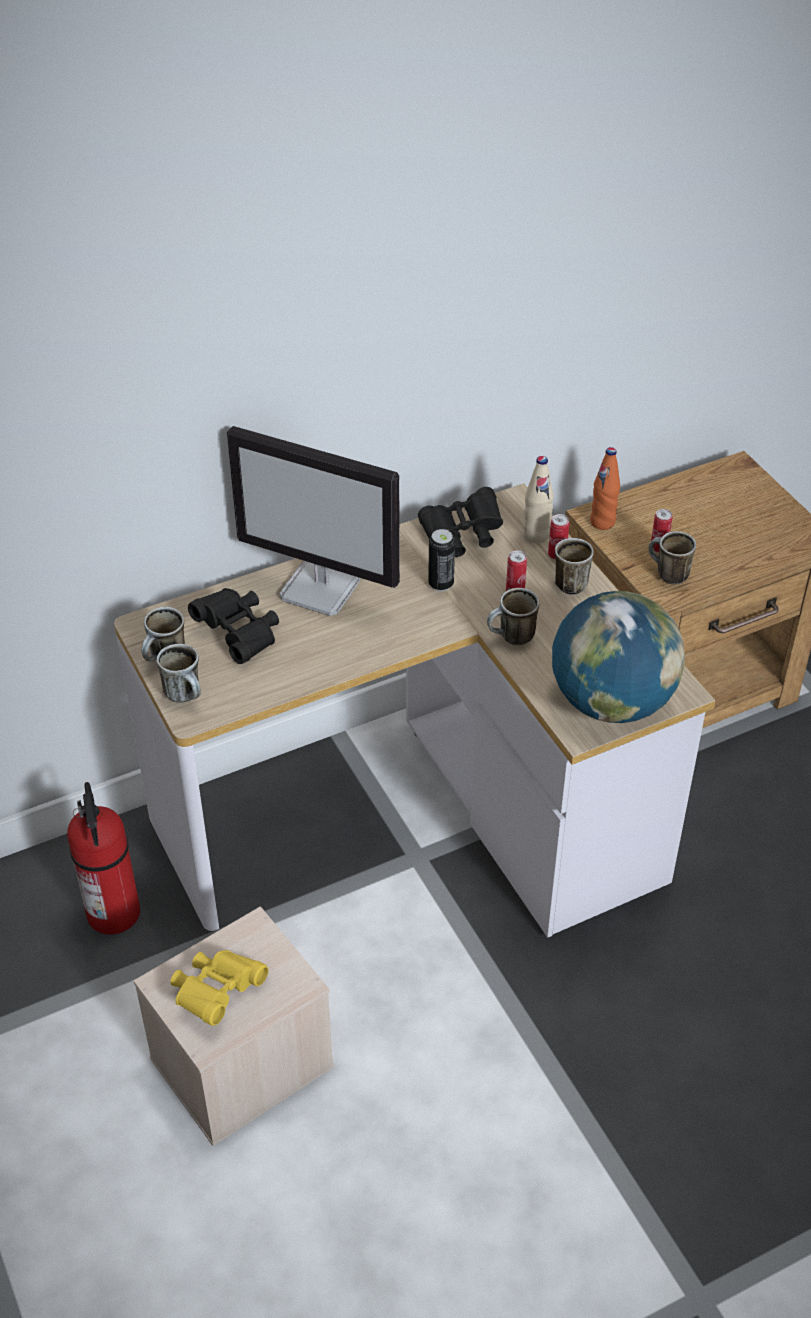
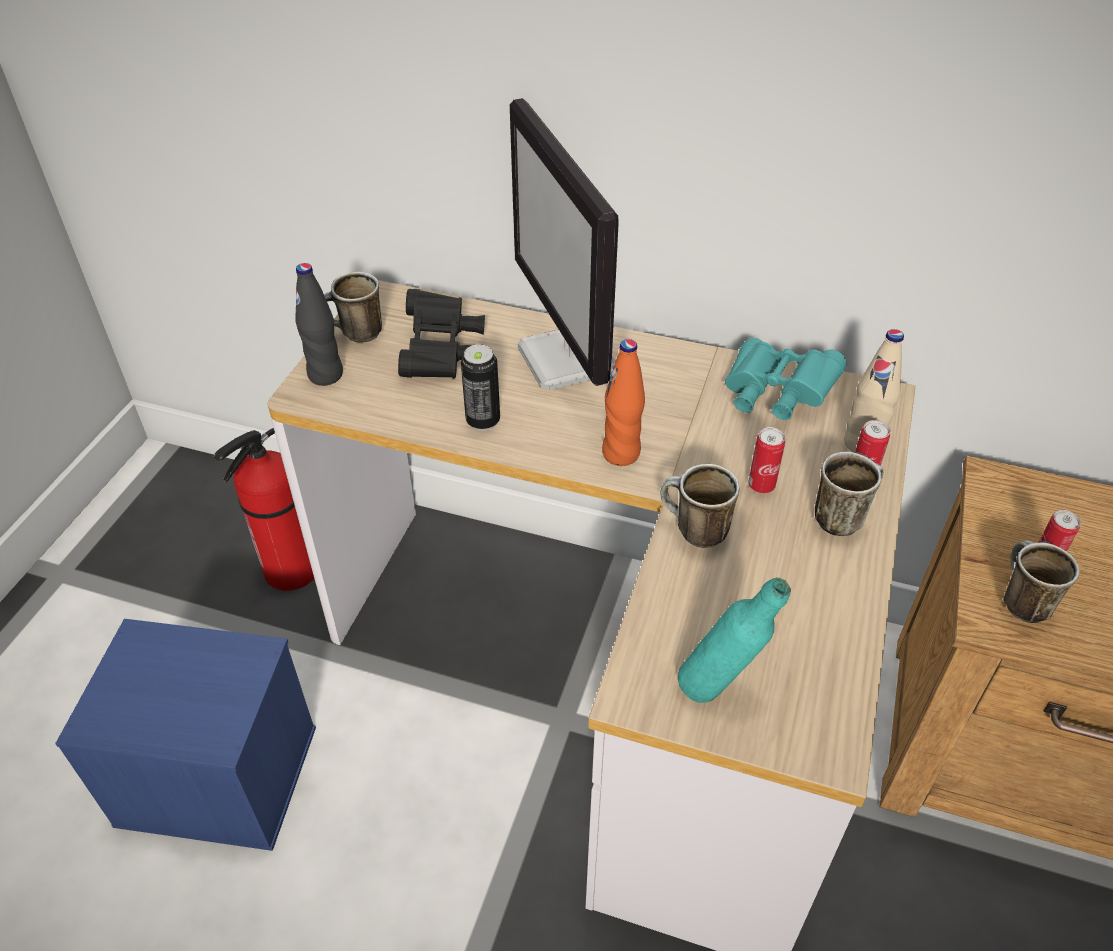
camera: 45 degrees right, 0 degrees up
beige storage box [133,906,334,1146] -> blue storage box [55,619,316,851]
mug [157,644,201,703] -> black bottle [295,263,343,386]
yellow binoculars [171,950,268,1026] -> none
black binoculars [418,487,503,557] -> turquoise binoculars [725,338,847,420]
can [428,529,455,591] -> can moved to [461,344,500,431]
globe [552,591,685,723] -> turquoise bottle [678,578,791,703]
orange bottle [590,447,620,530] -> orange bottle moved to [602,339,645,466]

